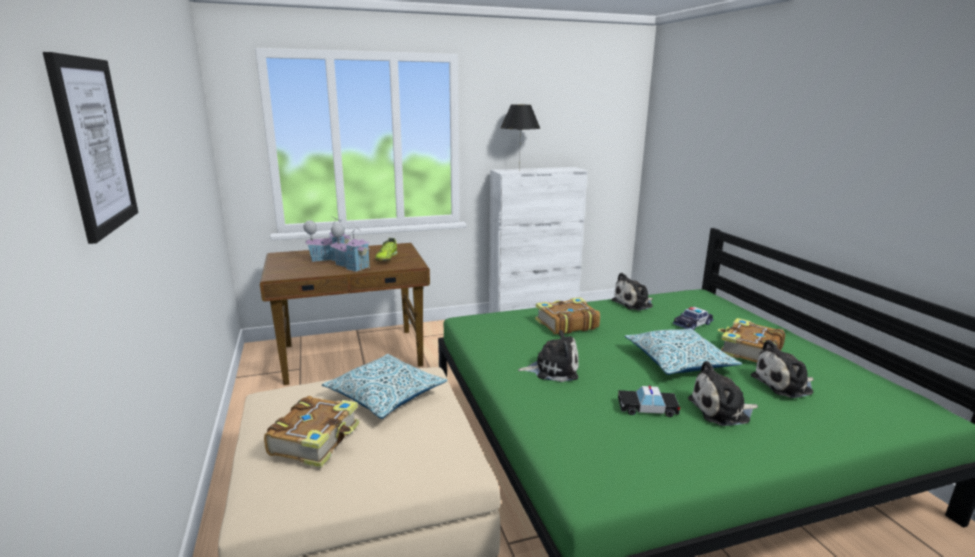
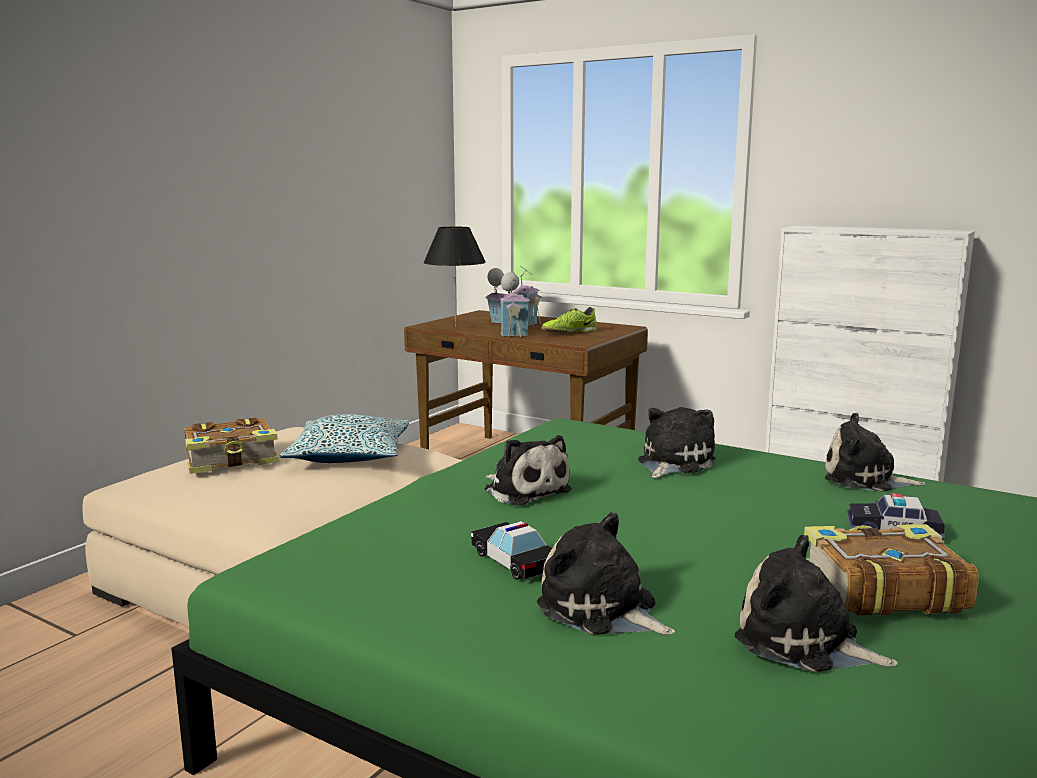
camera: 50 degrees right, 5 degrees down
picture [43,52,138,244] -> none
black table lamp [500,105,540,168] -> black table lamp moved to [423,227,486,327]
book [535,297,600,335] -> plush toy [638,407,716,479]
pillow [624,328,743,375] -> none

